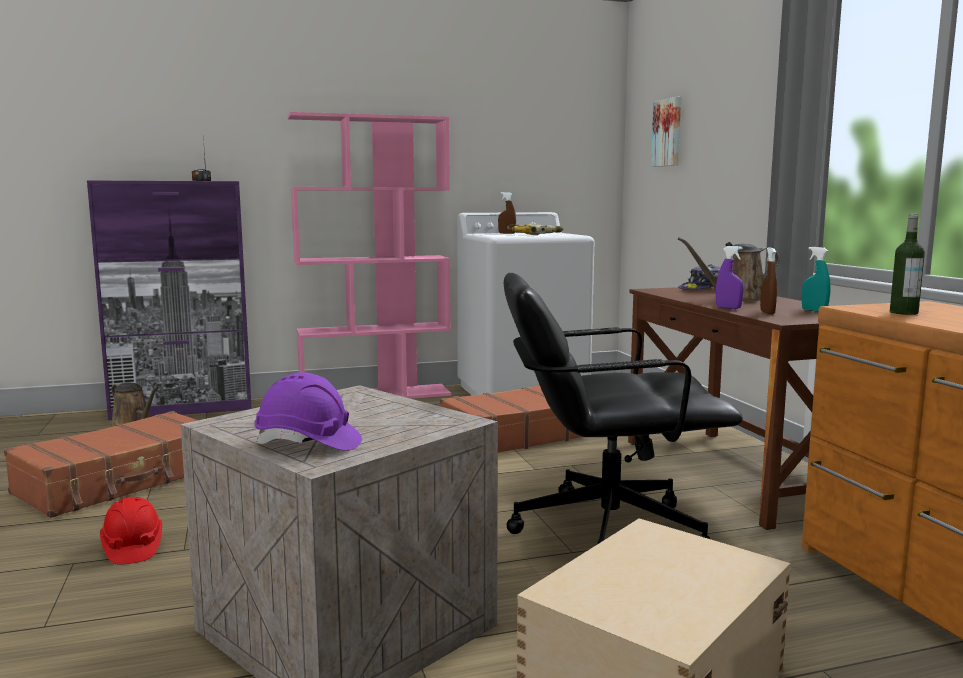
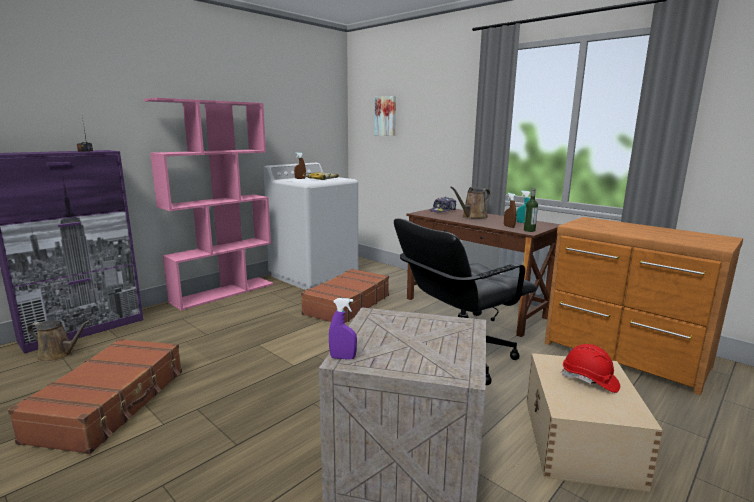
camera: 30 degrees left, 5 degrees up
red hard hat [100,497,162,565] -> red hard hat moved to [561,344,620,393]
purple hard hat [254,372,362,451] -> none
purple spray bottle [716,246,744,309] -> purple spray bottle moved to [329,298,357,360]
bottle [890,214,925,315] -> bottle moved to [524,188,538,232]

